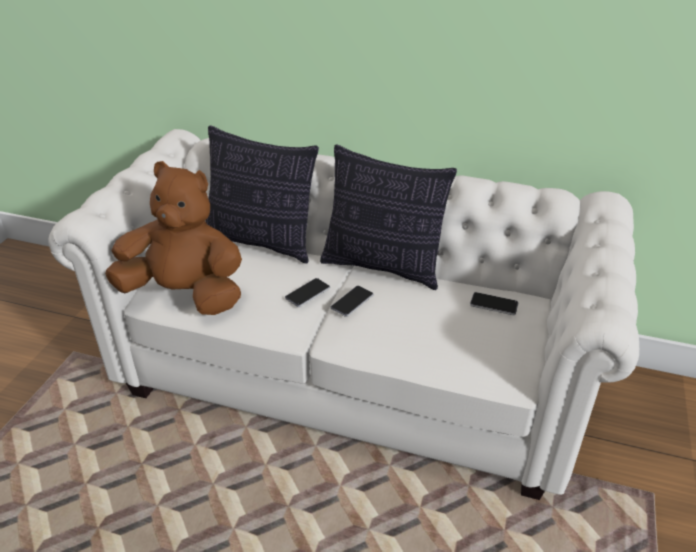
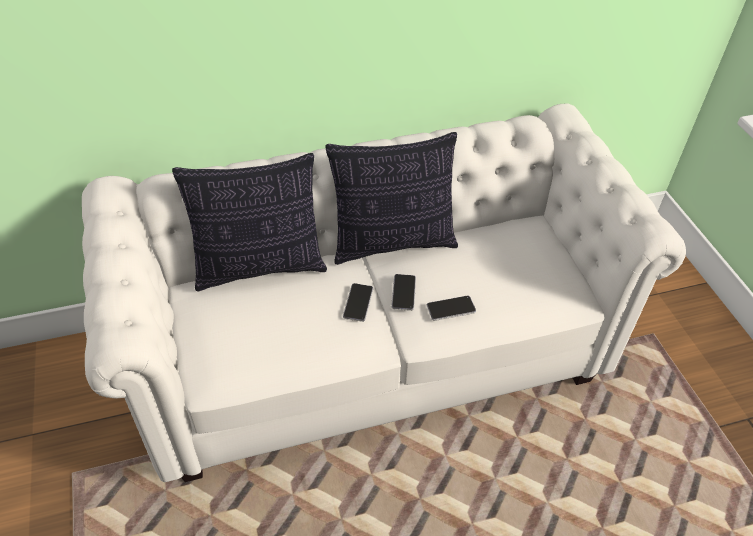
camera: 35 degrees left, 10 degrees up
brown plush toy [105,161,242,315] -> none
phone [470,292,518,315] -> phone moved to [426,296,476,321]

